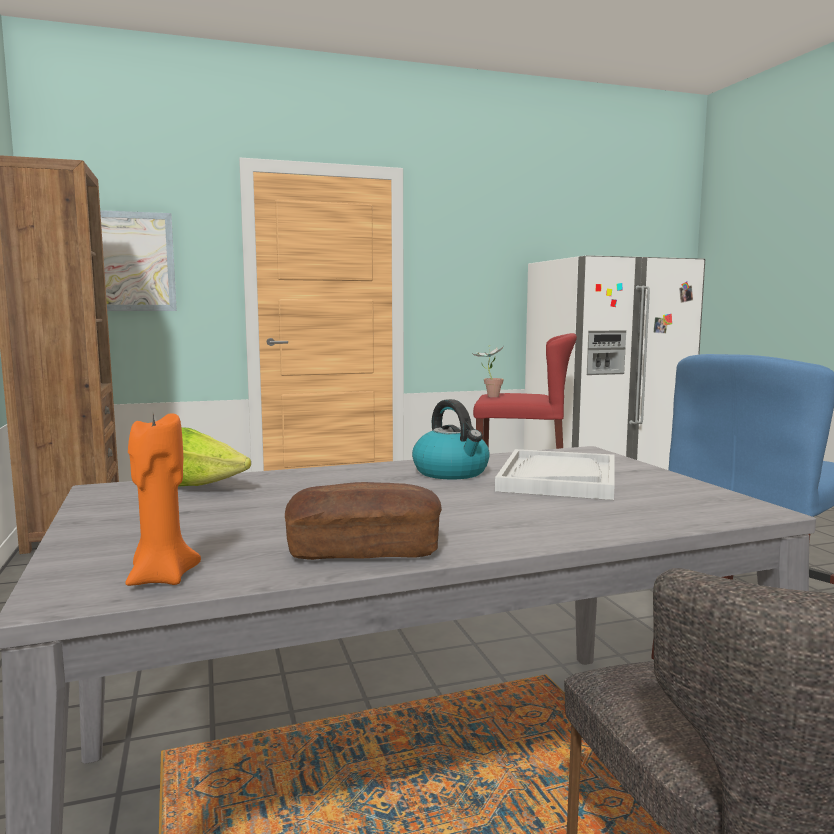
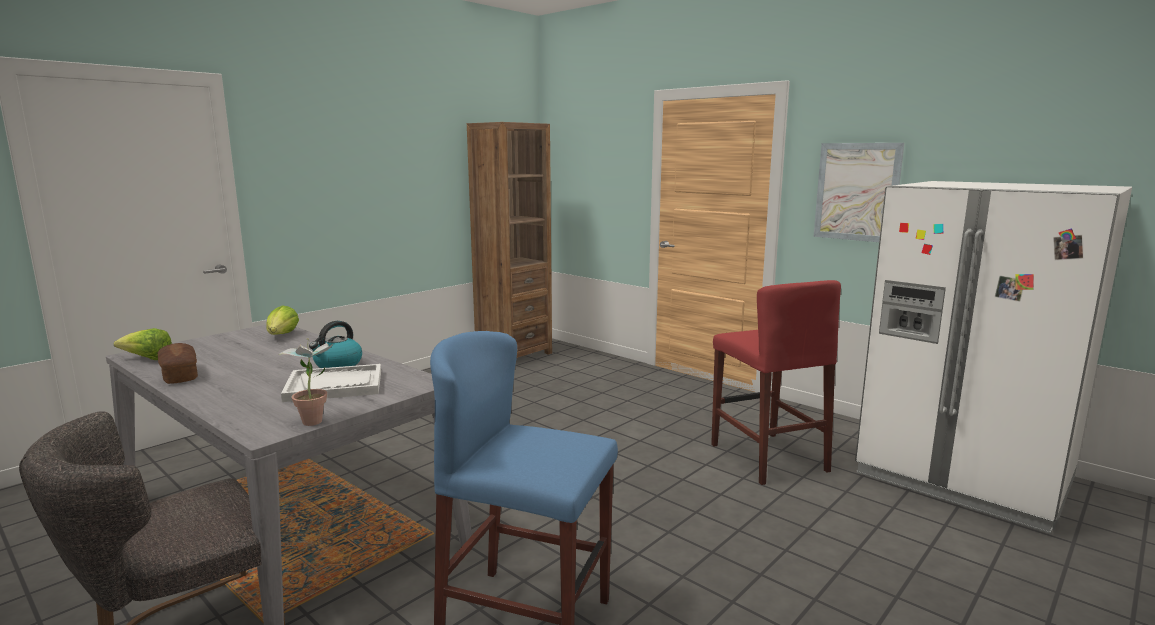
camera: 60 degrees right, 5 degrees up
picture [100,210,177,311] -> picture moved to [814,143,904,242]
orange candle [125,413,201,586] -> lettuce [114,328,172,360]
potted plant [473,347,504,397] -> potted plant moved to [279,338,334,426]

